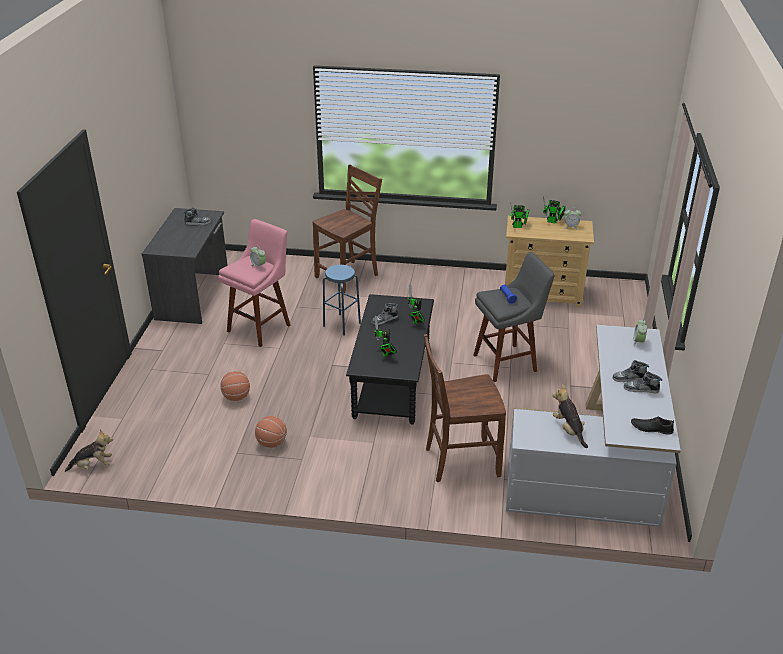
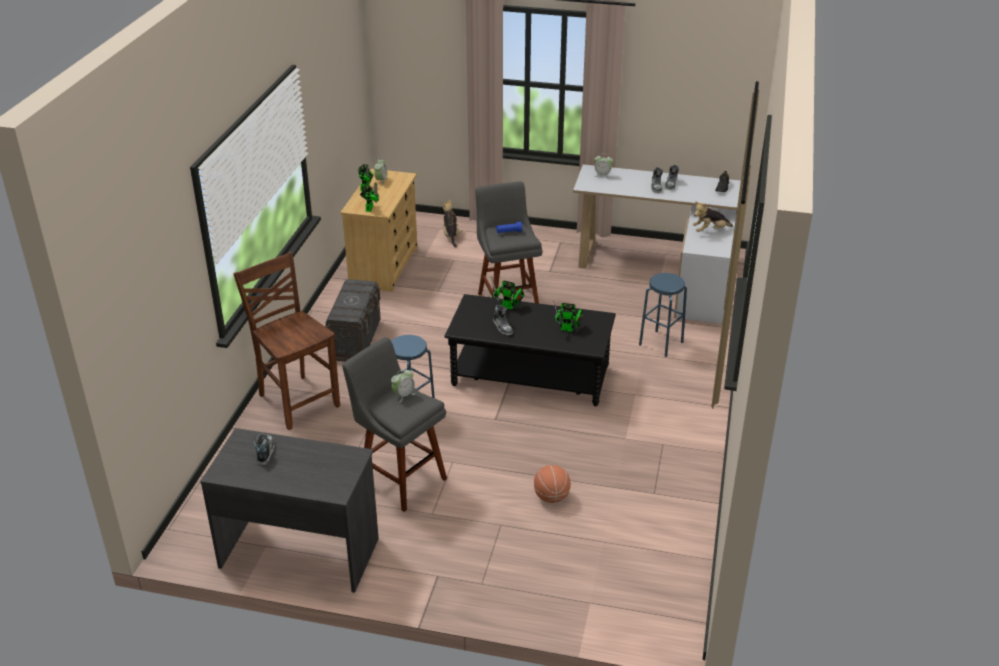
camera: 85 degrees left, 0 degrees up
plush toy [65,429,113,472] -> plush toy moved to [443,200,462,247]
pink stool [218,219,291,347] -> grey stool [342,337,447,512]
basketball [255,416,287,448] -> none
brown chair [424,334,506,482] -> blue stool [639,273,687,357]
none -> grey storage box [325,279,380,361]

